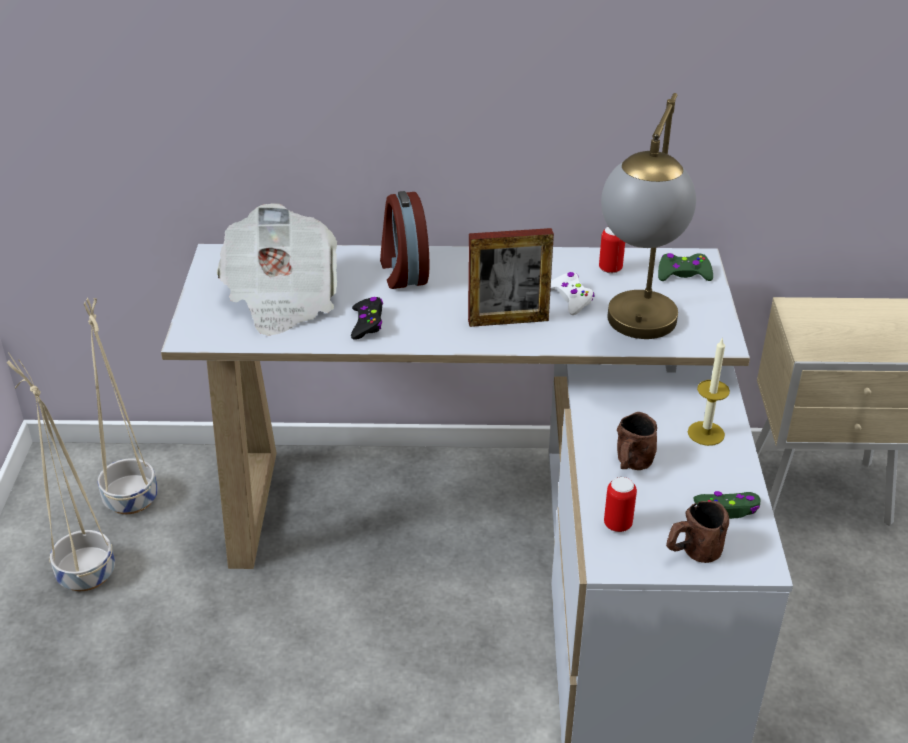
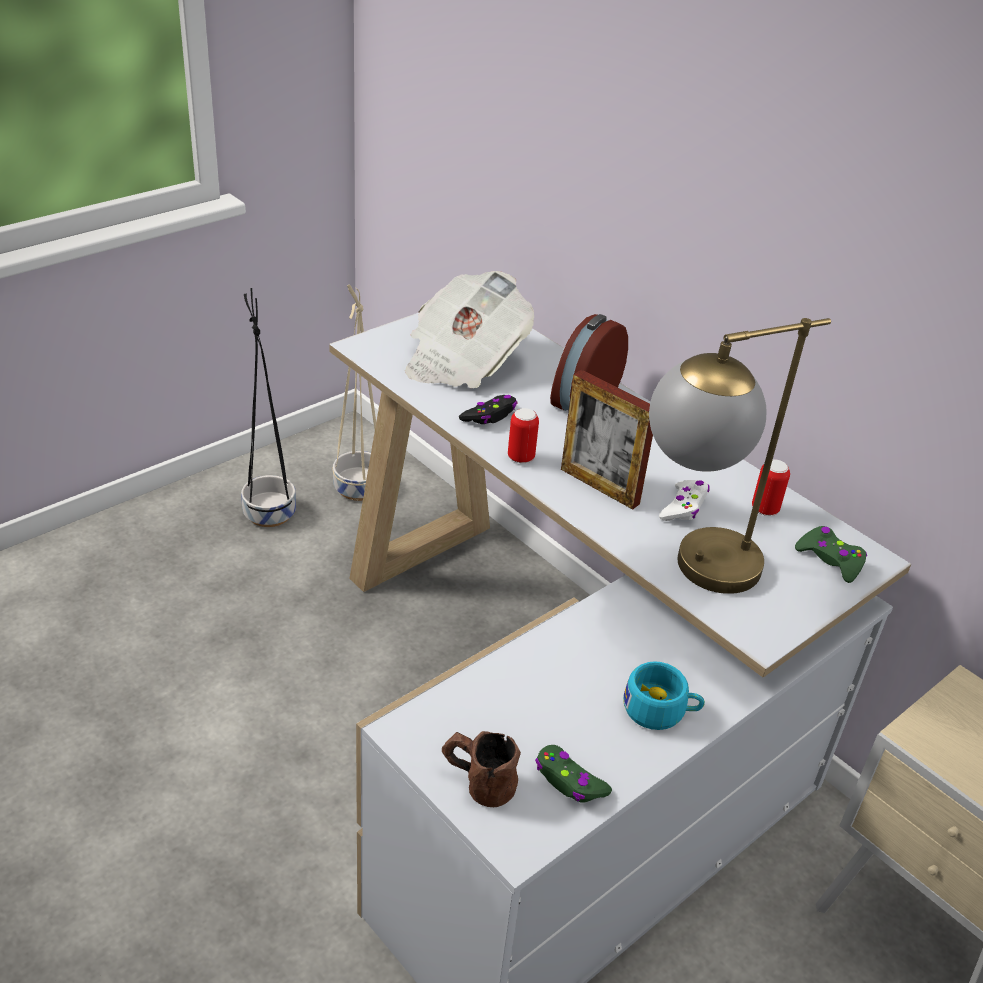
camera: 45 degrees right, 0 degrees up
beige planter [6,352,115,591] -> black planter [241,288,296,527]
can [604,477,637,532] -> can moved to [508,408,539,463]
brown mug [617,412,657,470] -> none
candle [688,337,730,446] -> turquoise cup [623,661,705,730]

